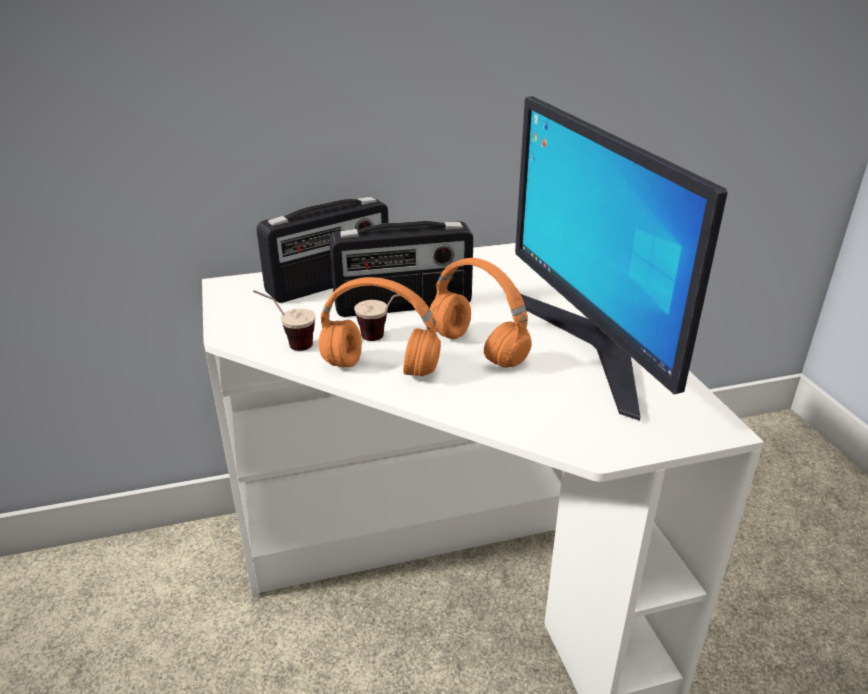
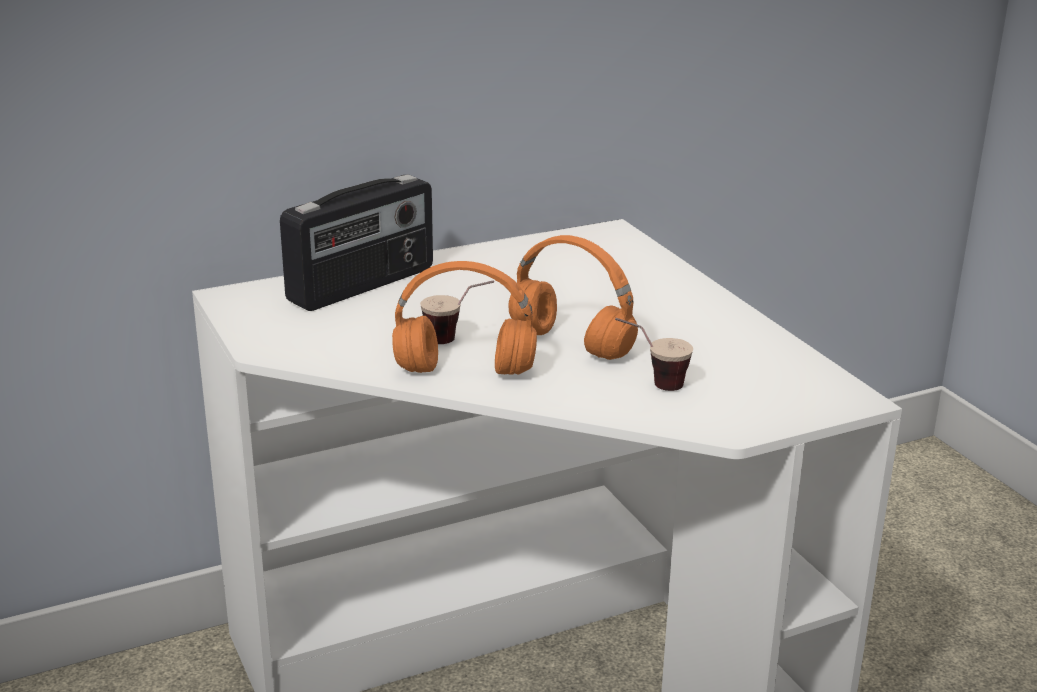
camera: 10 degrees left, 5 degrees down
cup [253,290,316,351] -> cup moved to [615,318,693,391]
radio [329,221,474,317] -> none
monitor [515,96,728,421] -> none

